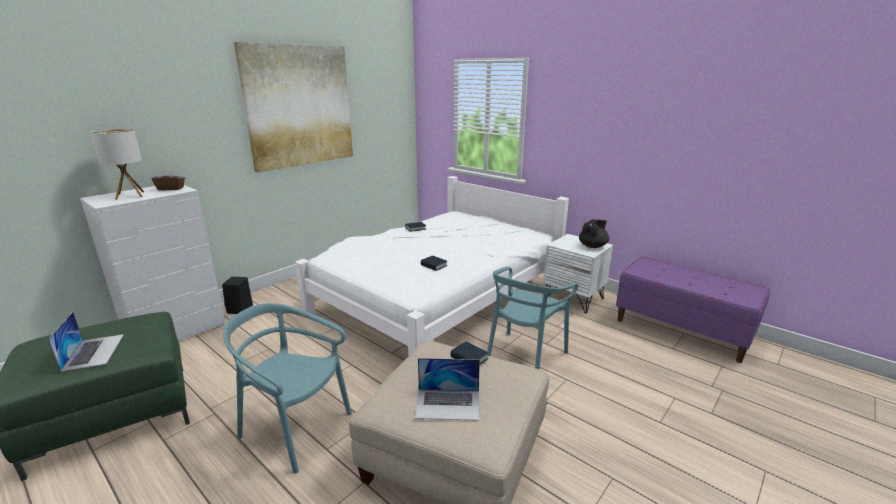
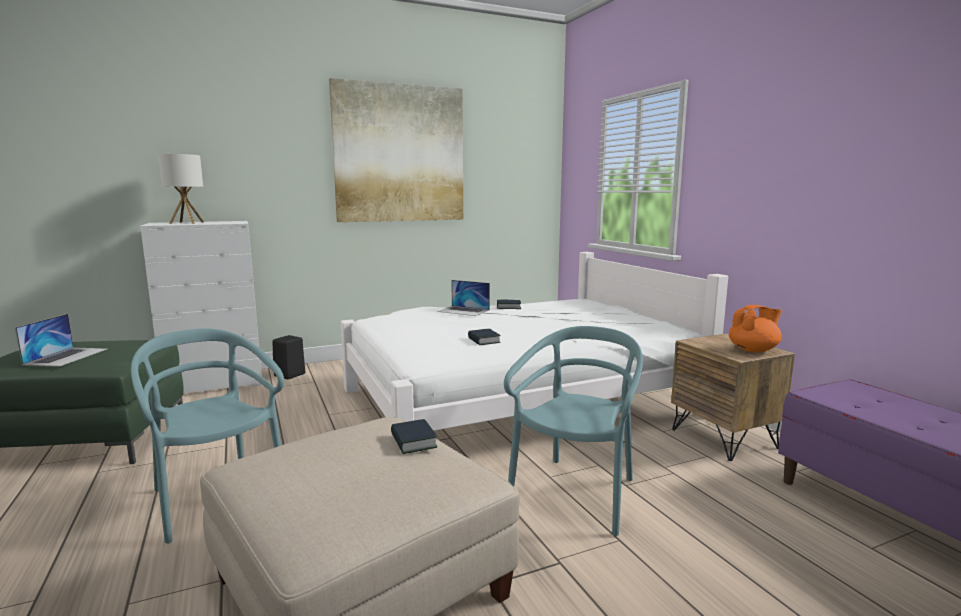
camera: 25 degrees right, 10 degrees down
brown tissue box [152,169,185,191] -> none
laptop [415,358,480,421] -> laptop moved to [437,280,490,316]
turquoise chair [487,266,578,369] -> turquoise chair turned 150 degrees clockwise [504,326,643,536]
white nightstand [544,234,613,313] -> brown nightstand [671,334,795,461]
black teapot [579,219,609,248] -> orange teapot [729,305,782,353]

